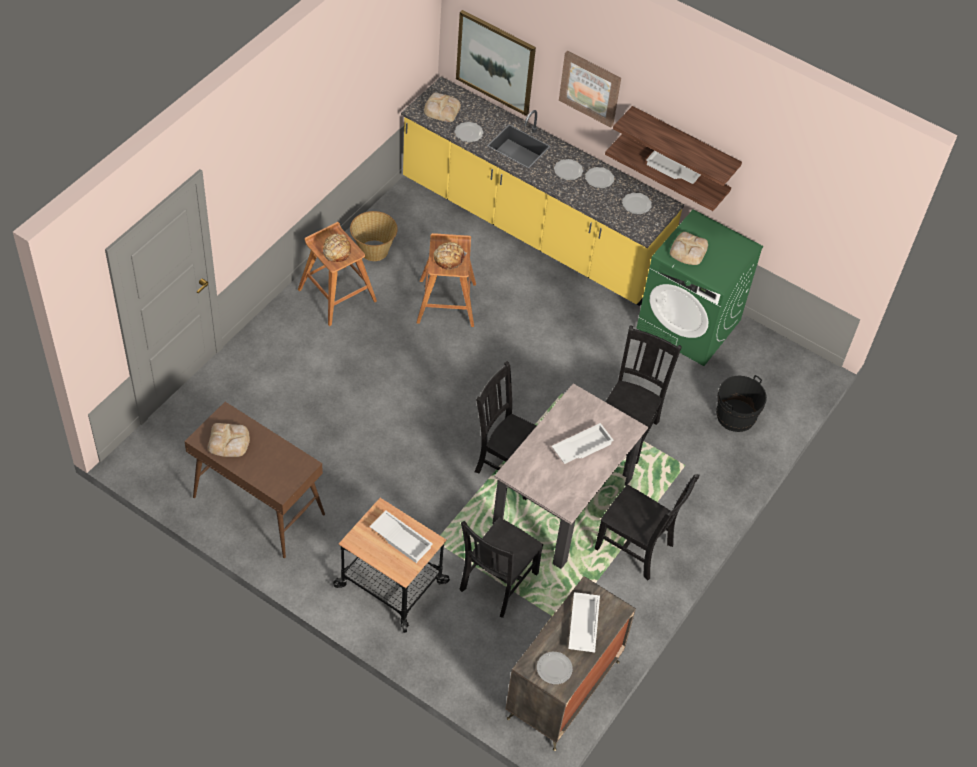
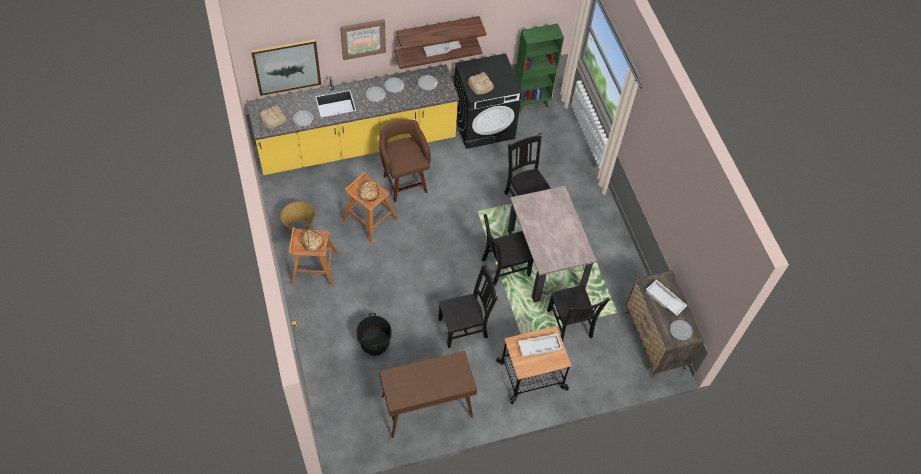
camera: 50 degrees left, 5 degrees up
bread [208,423,250,457] -> none
white tray [551,423,614,464] -> none
black chair [595,474,699,581] -> black chair moved to [438,264,498,348]
green washing machine [637,209,763,366] -> black washing machine [454,53,522,149]
black bucket [716,375,767,432] -> black bucket moved to [356,313,392,356]
none -> brown stool [379,120,431,202]
none -> green bookcase [515,23,564,113]

